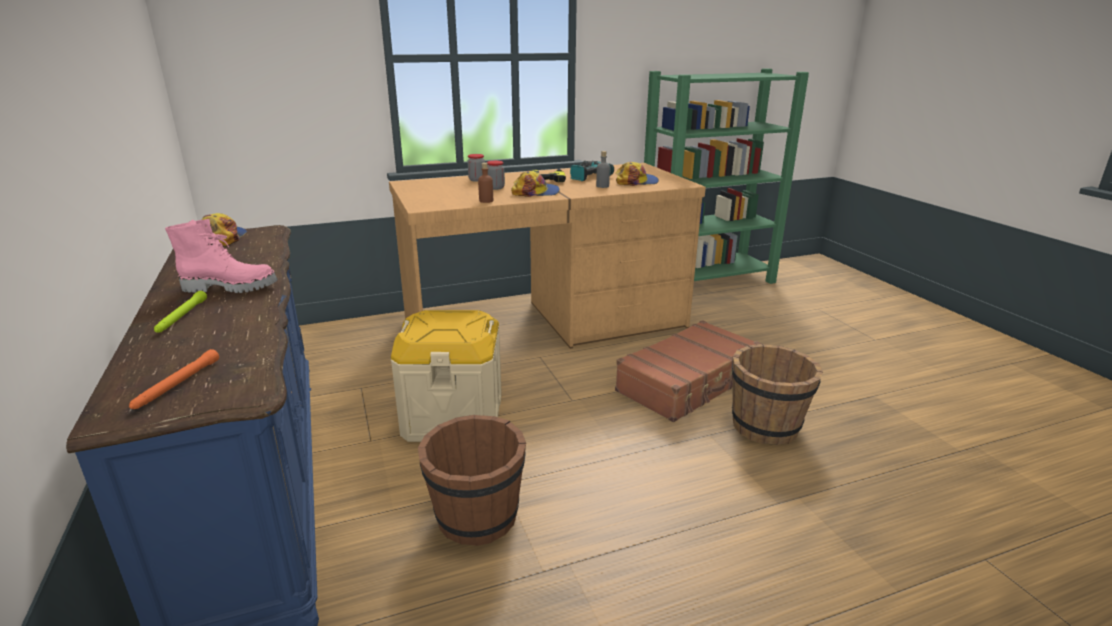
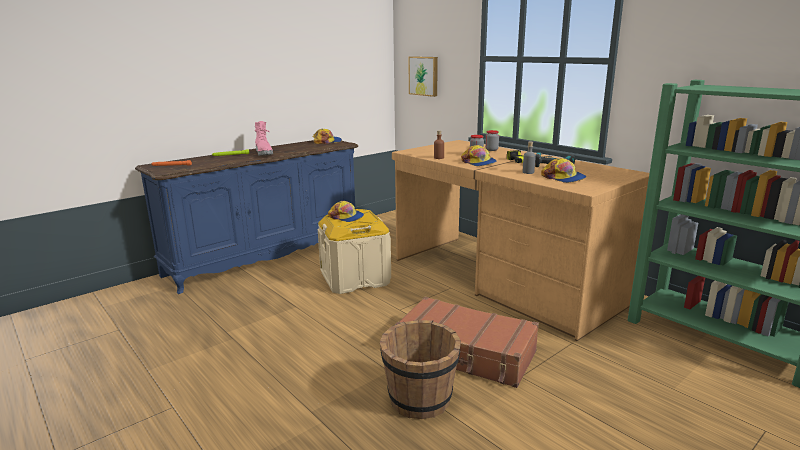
camera: 70 degrees right, 5 degrees down
brown bucket [418,415,526,546] -> none
none -> cap [328,201,364,222]
none -> picture [409,56,438,97]

